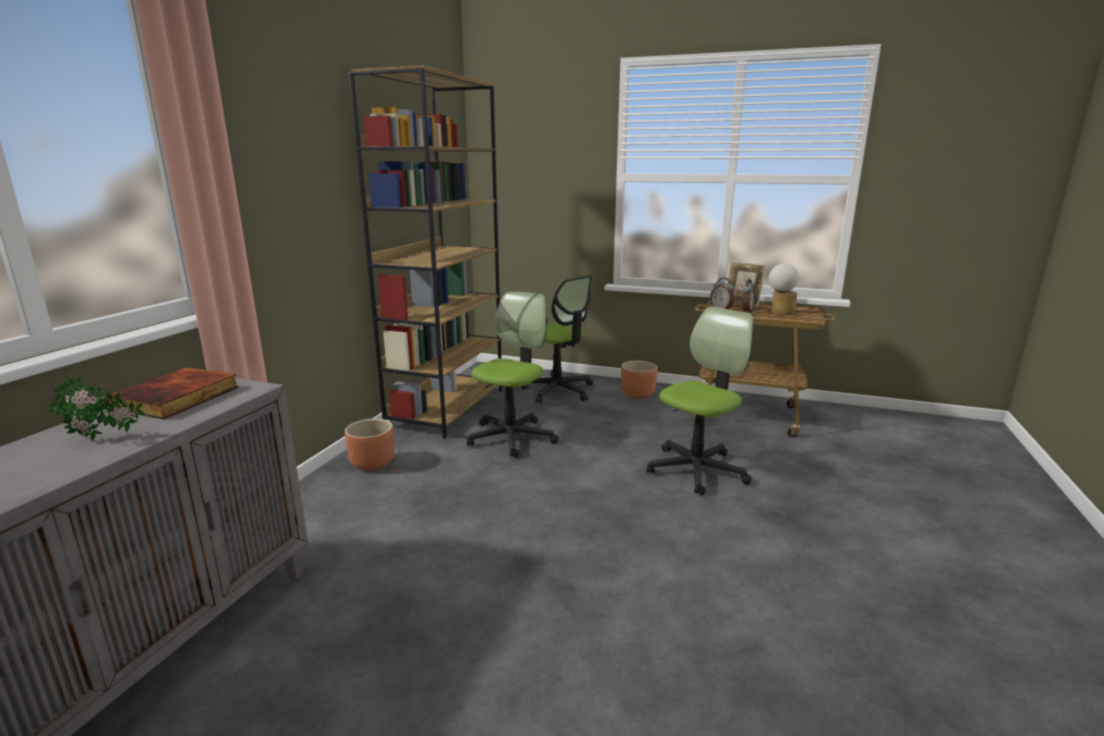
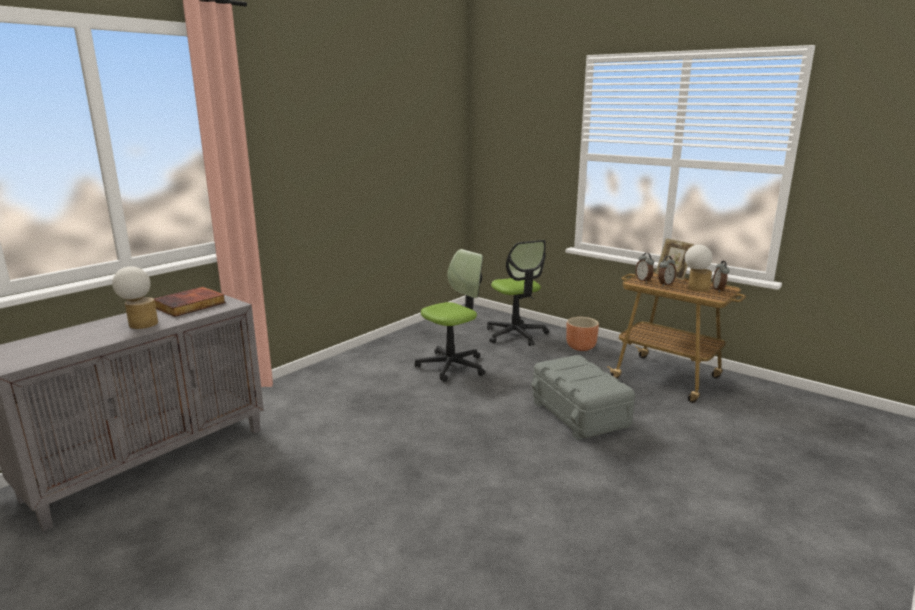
camera: 20 degrees right, 0 degrees up
potted plant [50,376,146,441] -> table lamp [112,266,158,329]
brown planter [345,419,394,471] -> none
brown bookcase [348,65,502,439] -> none
office chair [647,306,753,496] -> grey storage box [531,355,635,440]
none -> alarm clock [713,261,730,292]

